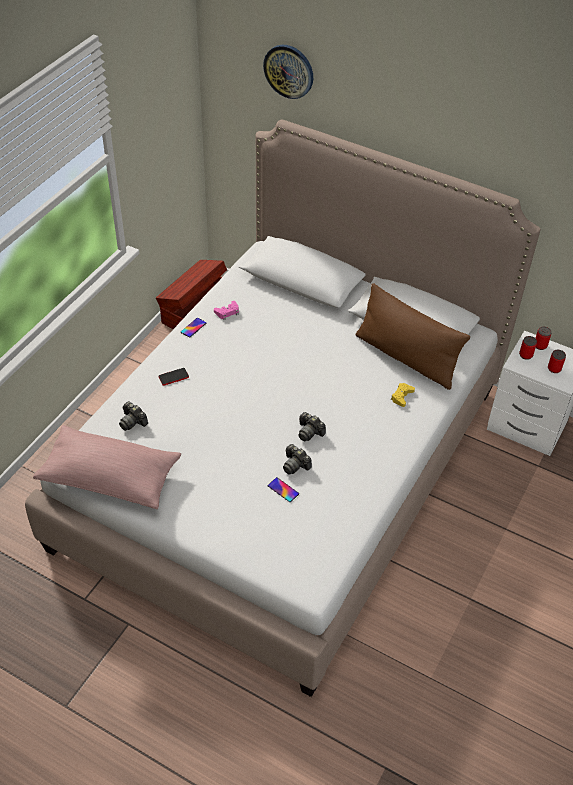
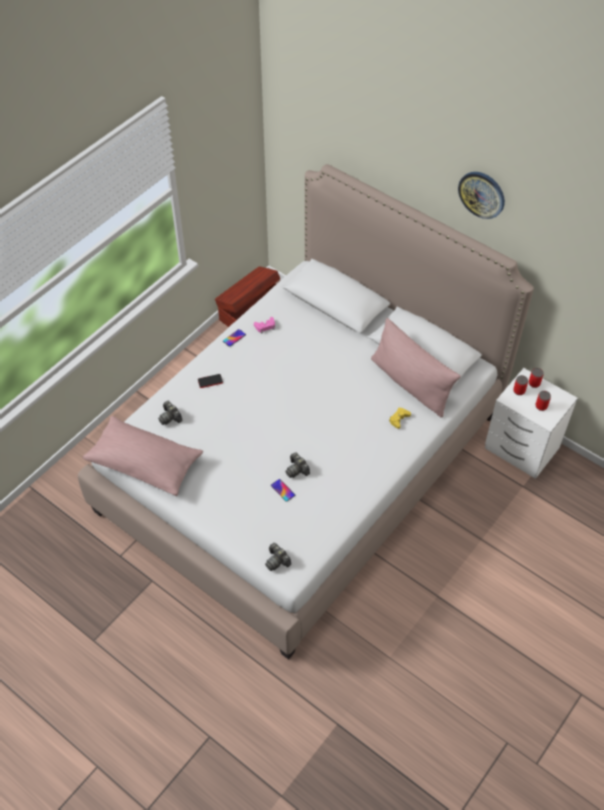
camera: 10 degrees right, 5 degrees up
wall clock [263,45,313,99] -> wall clock moved to [458,172,505,219]
camera [298,412,326,442] -> camera moved to [265,543,291,571]
brown pillow [356,283,470,390] -> pink pillow [371,318,461,417]

